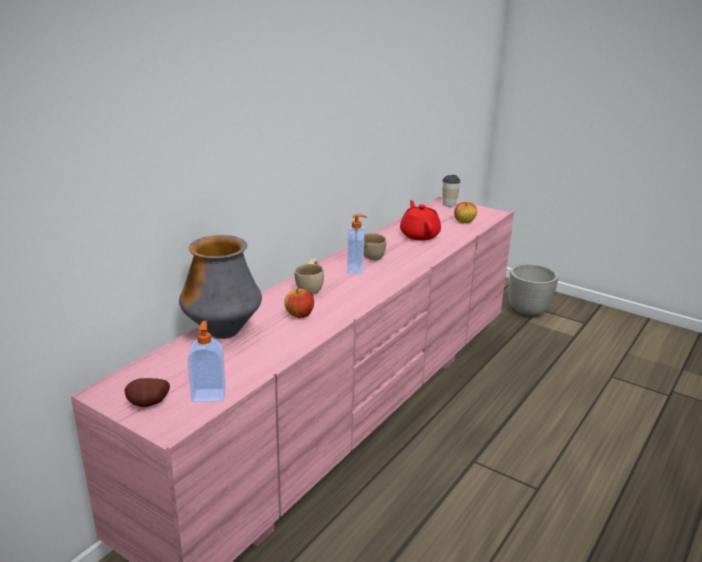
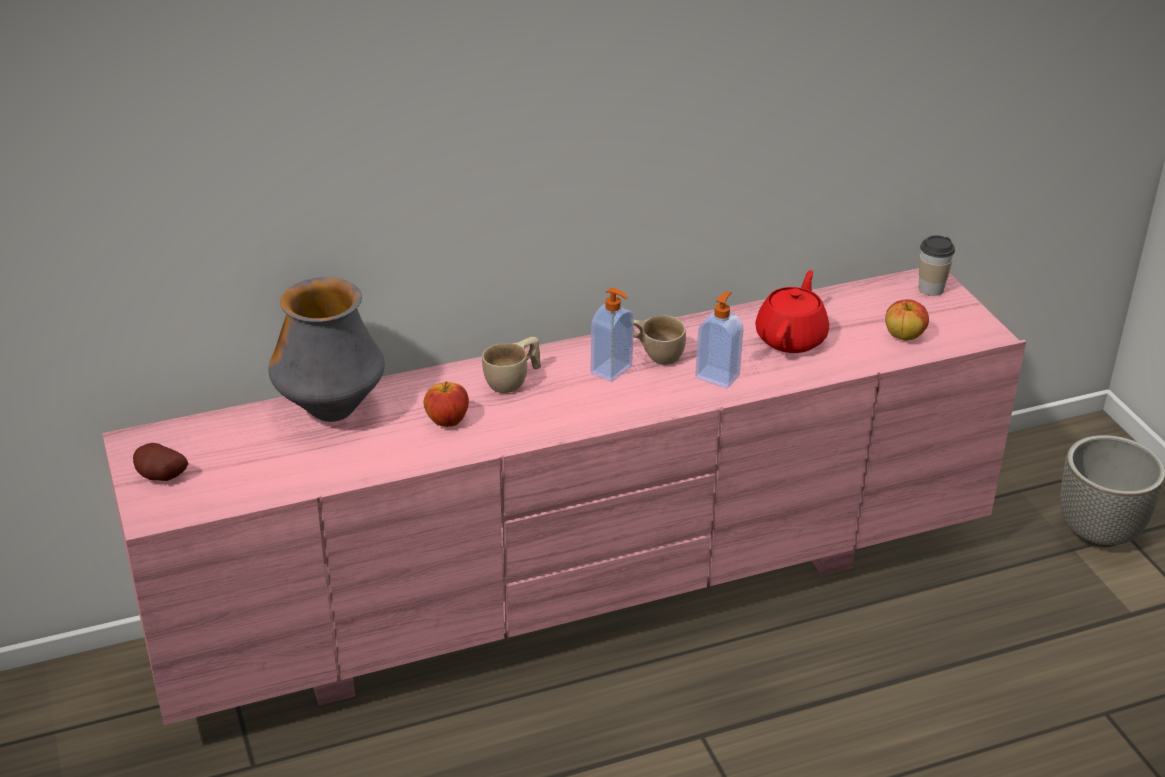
camera: 35 degrees right, 10 degrees up
soap dispenser [188,321,226,402] -> soap dispenser moved to [695,291,744,388]

